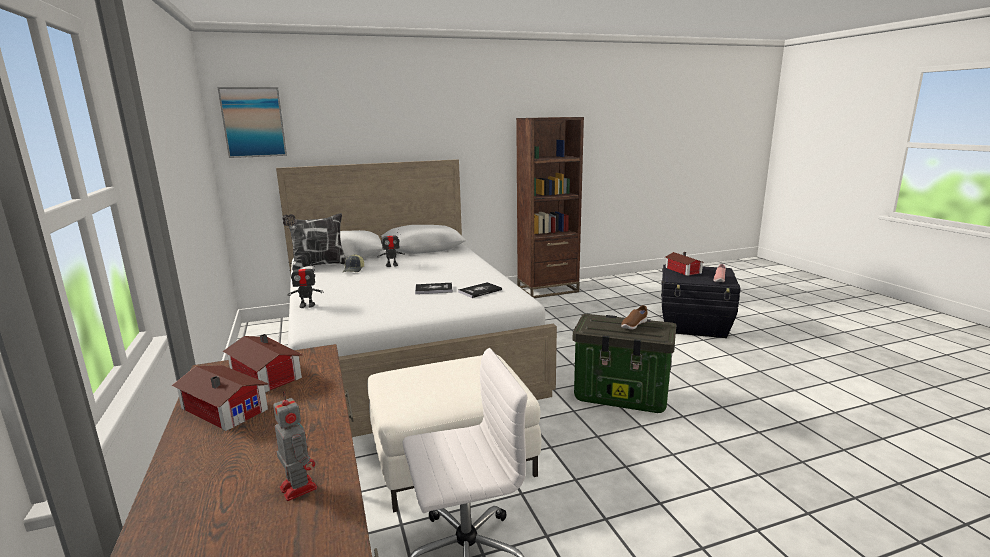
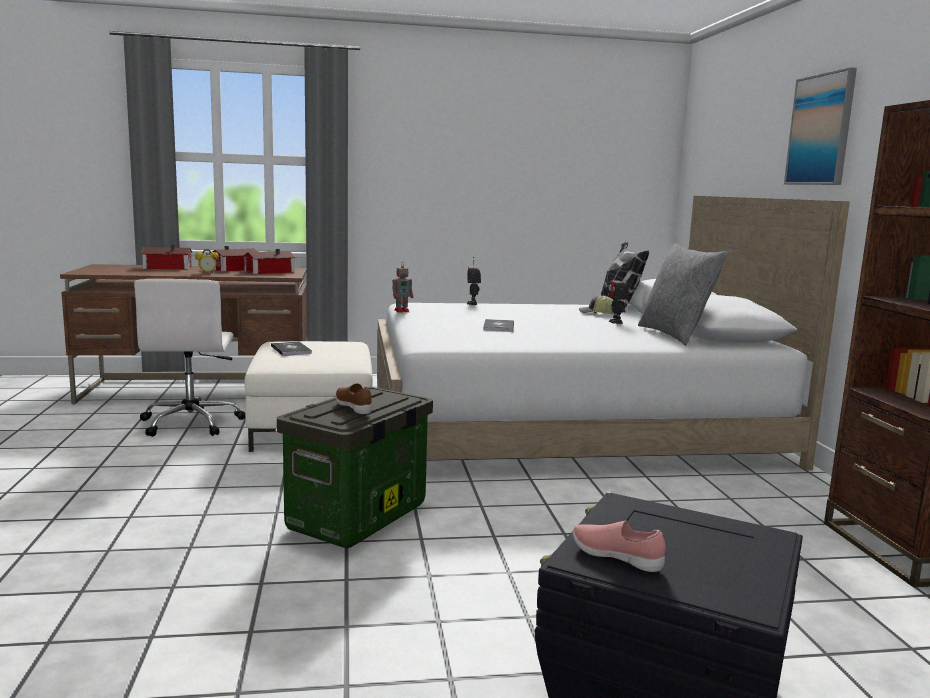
camera: 100 degrees right, 5 degrees down
picture [217,87,287,158] -> picture moved to [784,67,857,185]
toy robot [273,391,317,501] -> toy robot moved to [393,262,413,313]
book [458,282,502,298] -> book moved to [271,342,312,356]
toy house [665,252,705,276] -> toy house moved to [141,245,192,269]
none -> alarm clock [195,249,219,274]
none -> grey pillow [638,243,728,345]

